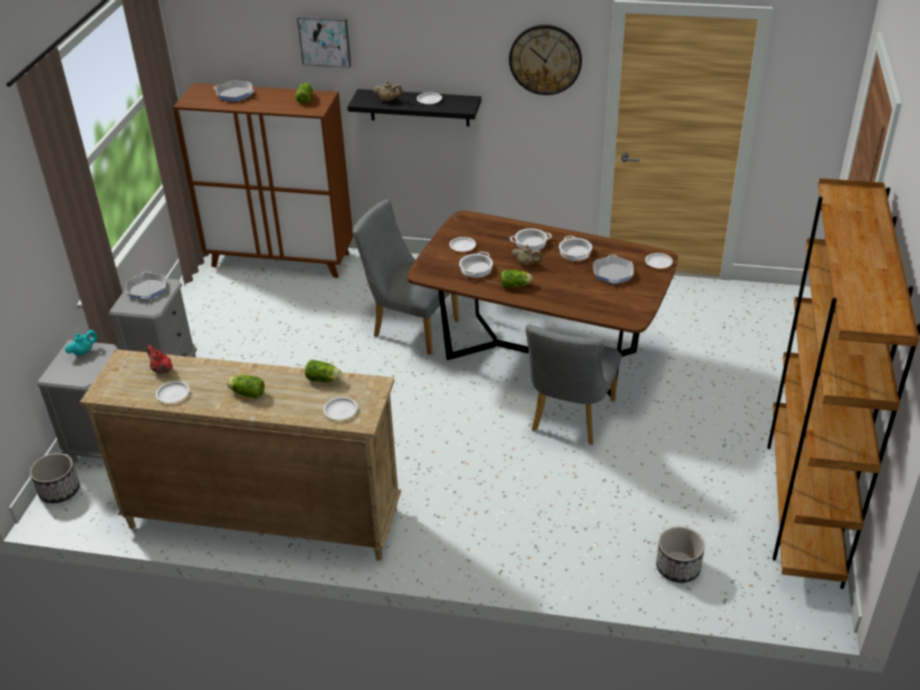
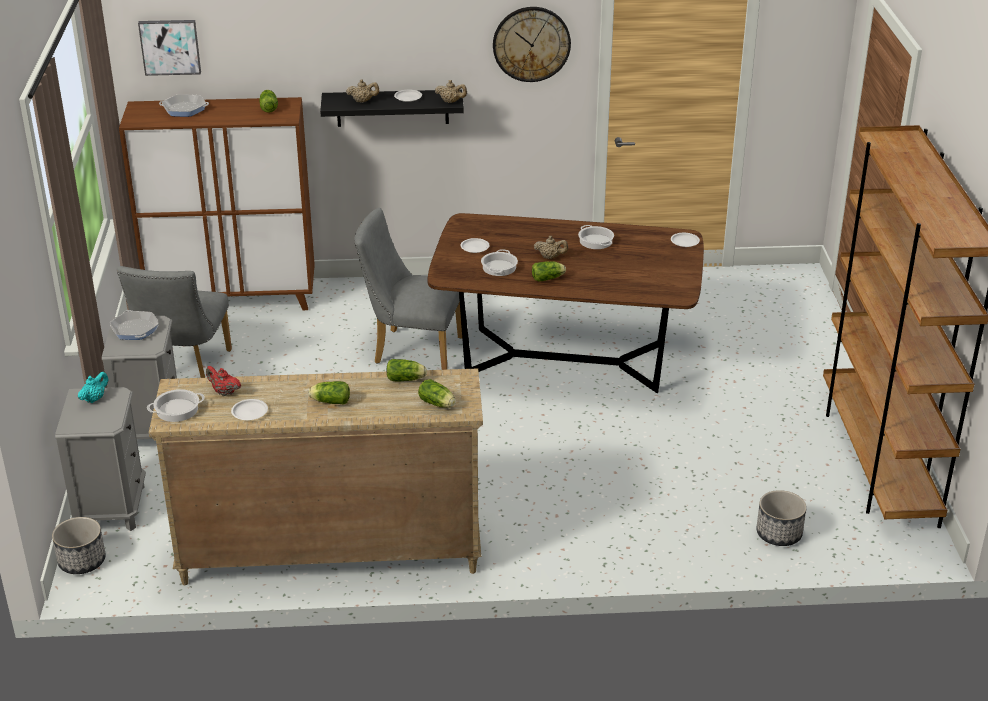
camera: 15 degrees left, 5 degrees down
picture [297,16,351,68] -> picture moved to [138,20,201,76]
white plate [323,397,358,420] -> lettuce [418,379,456,408]
cooking pot [510,228,552,251] -> cooking pot moved to [147,389,205,422]
grey chair [526,324,622,445] -> grey chair moved to [117,266,232,378]
frying pan [593,254,634,285] -> none
none -> beige teapot [435,80,467,103]

